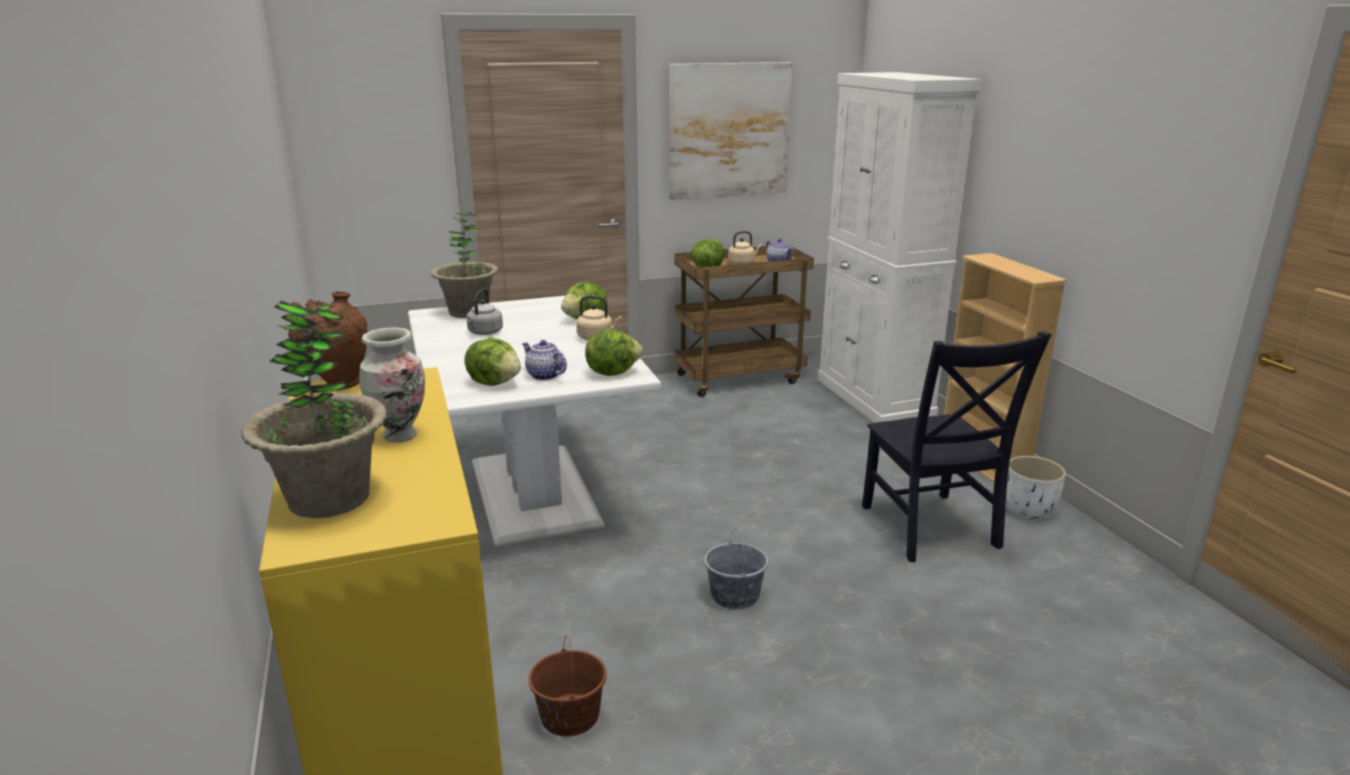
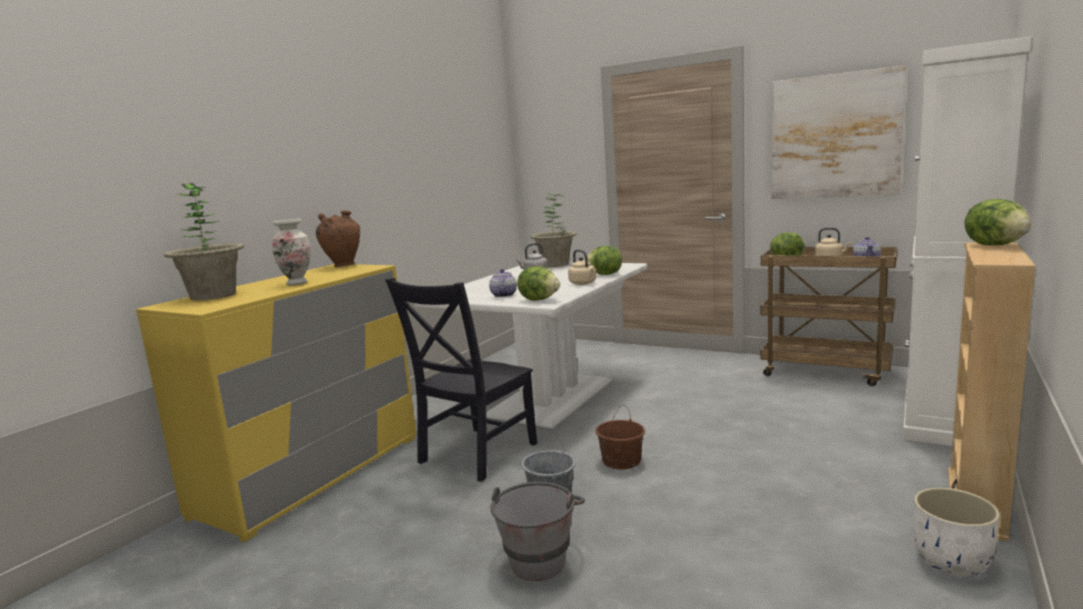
camera: 50 degrees right, 10 degrees down
lettuce [465,338,521,386] -> lettuce moved to [965,199,1031,246]
brown bucket [528,636,607,736] -> brown bucket moved to [595,405,645,470]
black chair [862,331,1052,562] -> black chair moved to [385,278,537,482]
none -> grey bucket [490,482,585,581]

